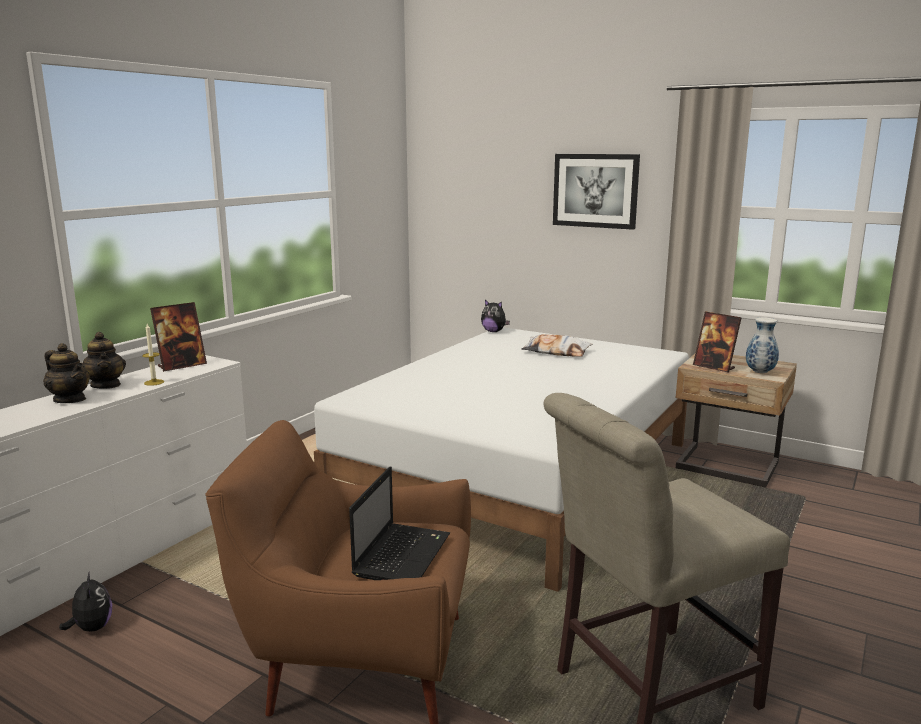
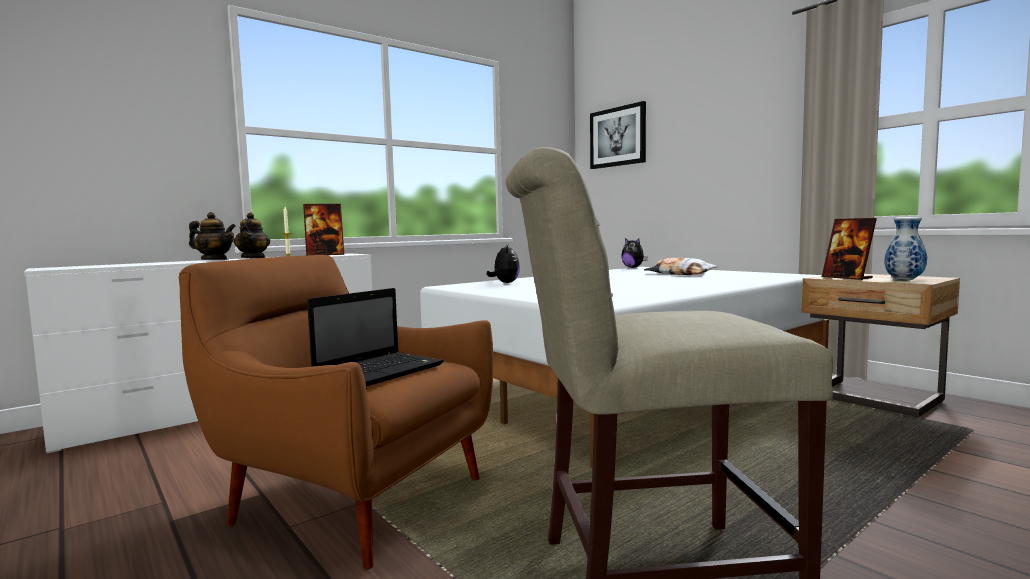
camera: 20 degrees right, 10 degrees down
teapot [43,343,90,403] -> teapot turned 45 degrees counterclockwise [189,212,236,260]
plush toy [59,570,112,632] -> plush toy moved to [487,244,520,283]
picture [553,154,640,230] -> picture moved to [590,101,646,169]

